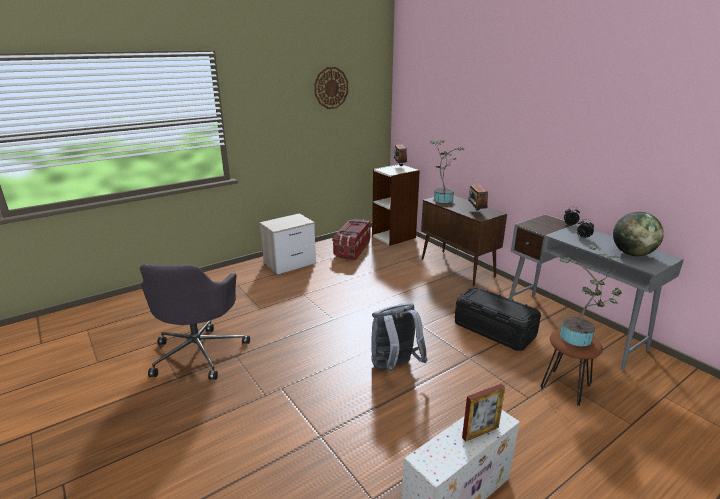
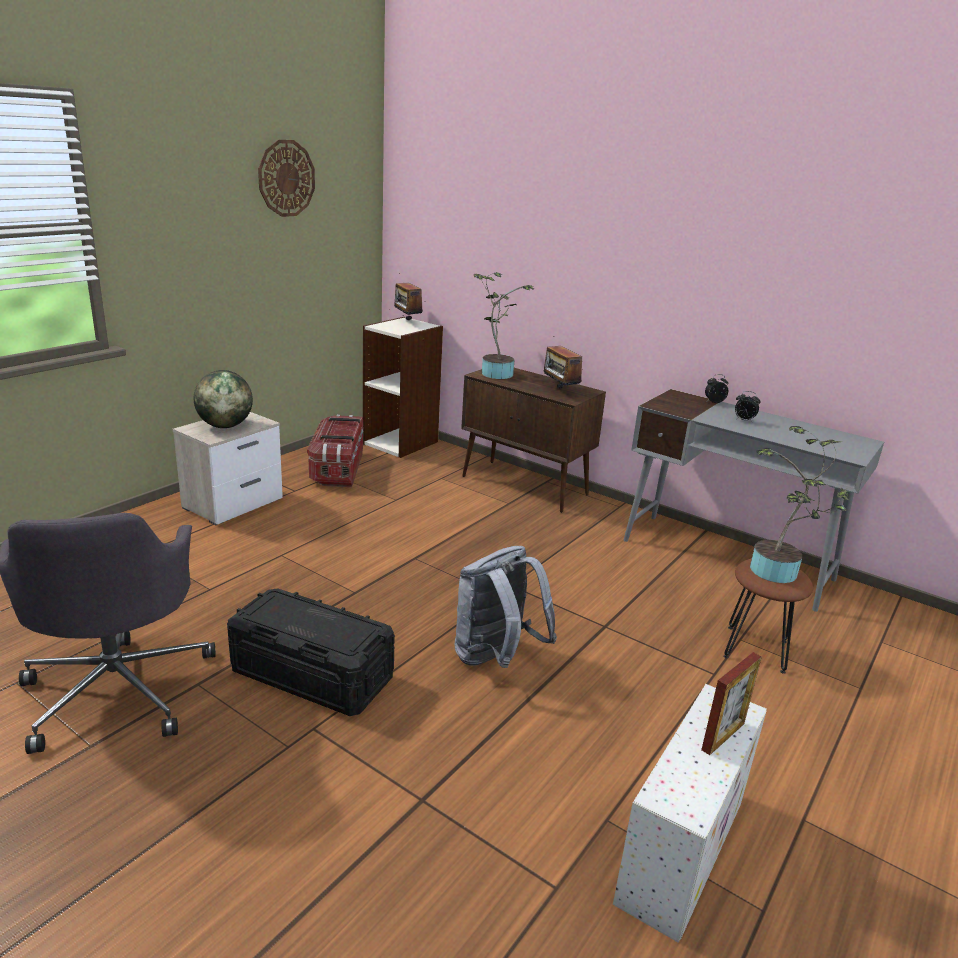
camera: 20 degrees left, 0 degrees up
black storage box [455,287,541,351] -> black storage box moved to [227,588,395,716]
globe [613,212,664,256] -> globe moved to [193,370,253,428]

